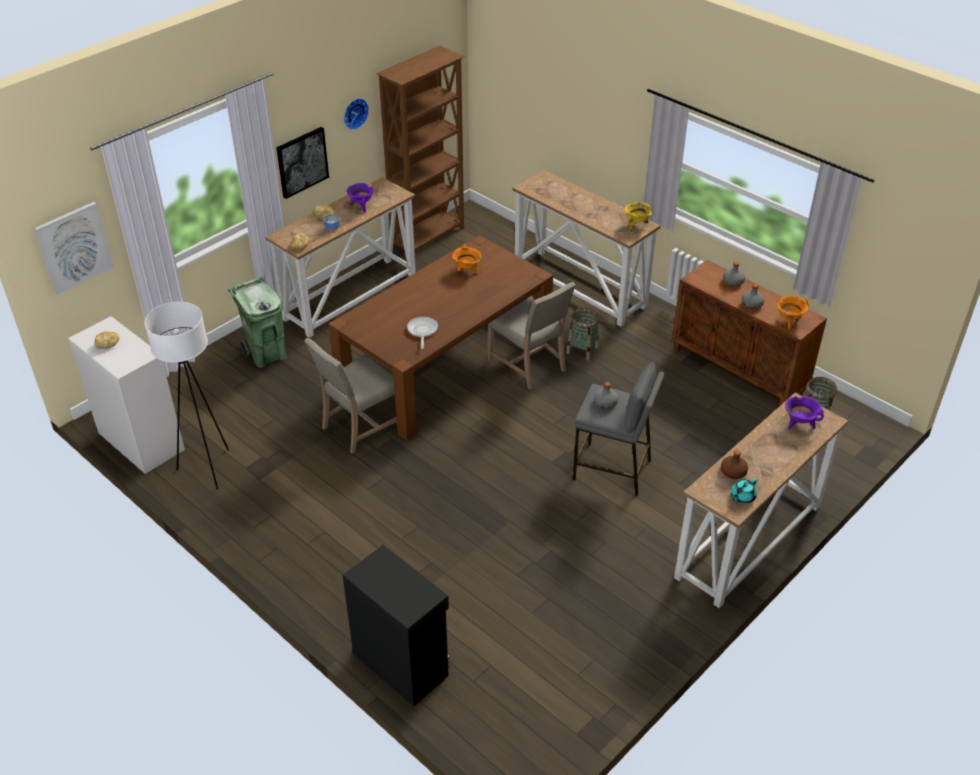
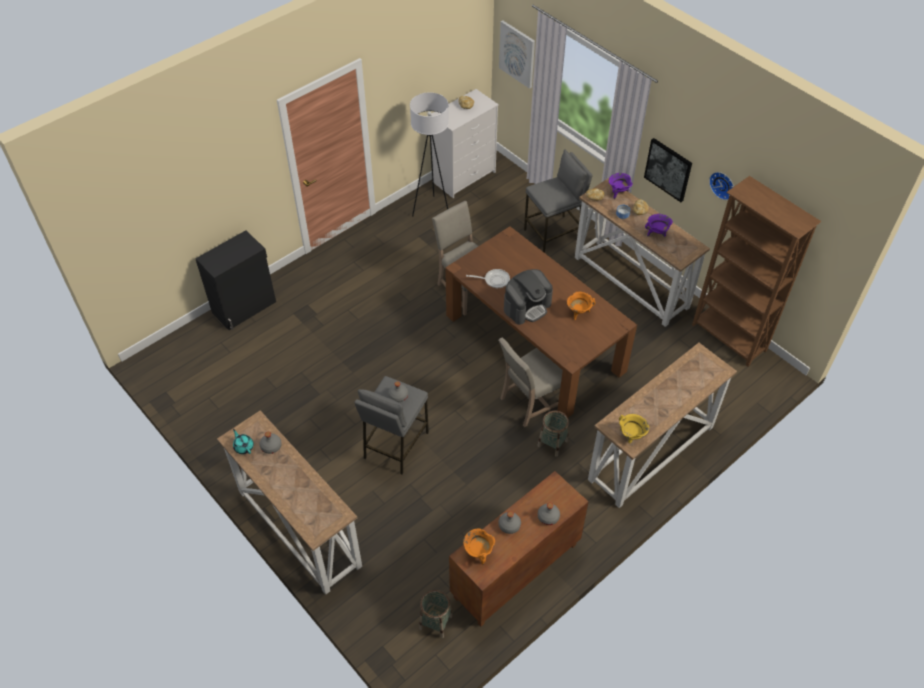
camera: 95 degrees right, 10 degrees up
green trash can [228,278,287,368] -> grey stool [524,149,593,253]
brown bottle [721,450,748,479] -> grey bottle [259,432,282,454]
purple cooking pot [785,396,824,430] -> purple cooking pot moved to [609,173,633,199]
none -> coffee machine [504,269,553,325]

